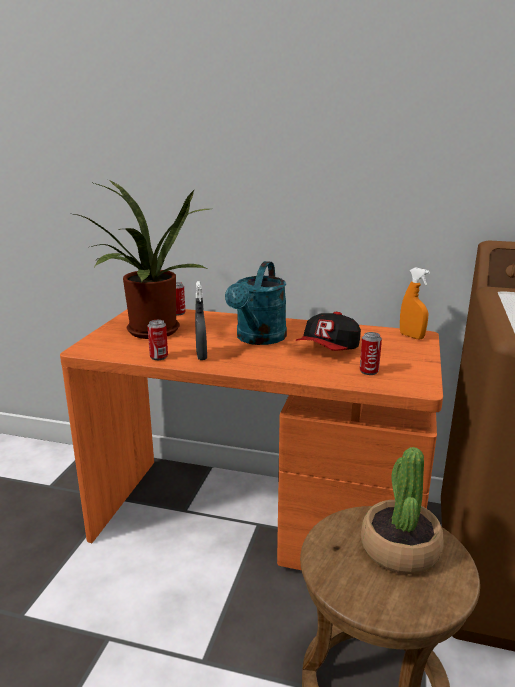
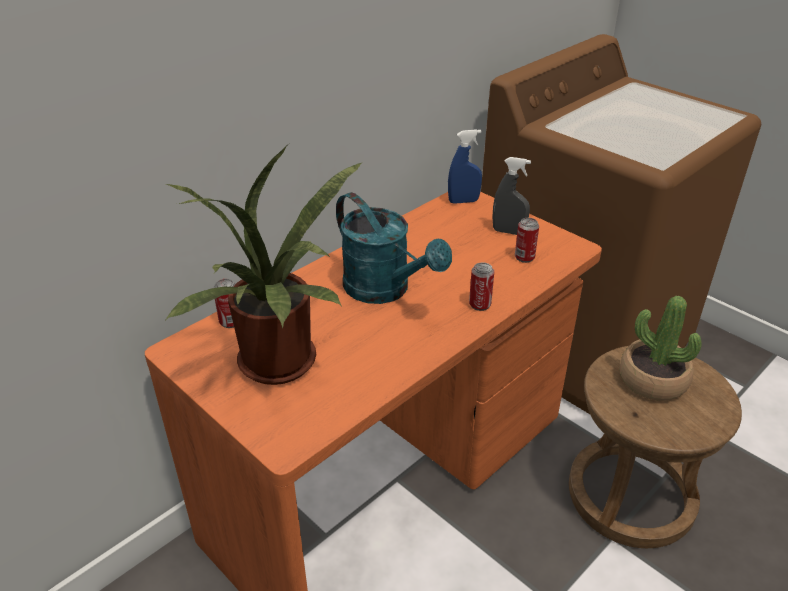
camera: 60 degrees left, 15 degrees up
can [147,320,168,360] -> can moved to [469,263,494,311]
grey spray bottle [195,281,207,360] -> grey spray bottle moved to [492,157,531,235]
cap [296,312,361,351] -> none
orange spray bottle [400,267,430,339] -> blue spray bottle [448,129,482,204]

